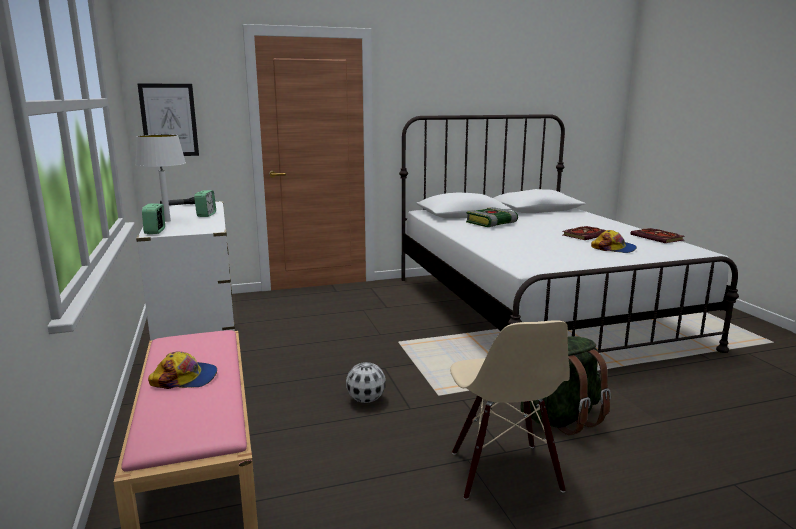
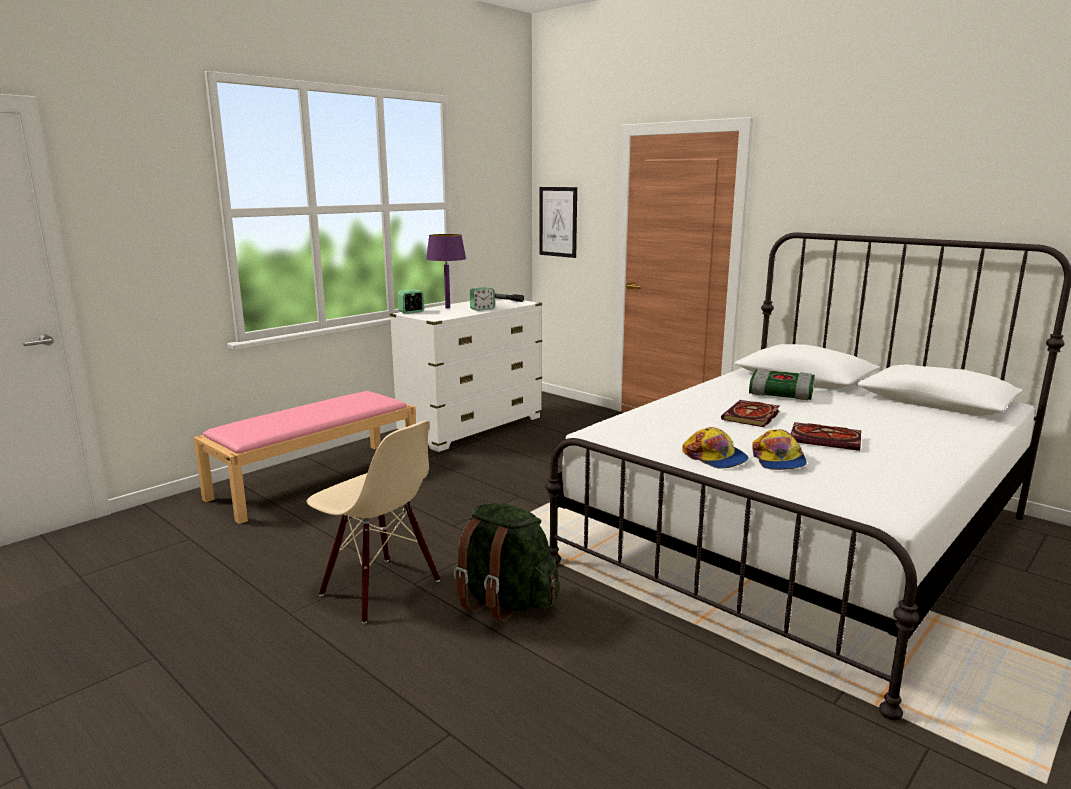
camera: 60 degrees right, 0 degrees up
white table lamp [135,134,186,222] -> purple table lamp [426,234,466,309]
cap [148,351,217,389] -> cap moved to [682,427,749,469]
football [346,362,386,403] -> none
beige chair [450,320,570,500] -> beige chair turned 105 degrees counterclockwise [307,421,440,624]
book [630,228,684,243] -> book moved to [721,400,780,427]

